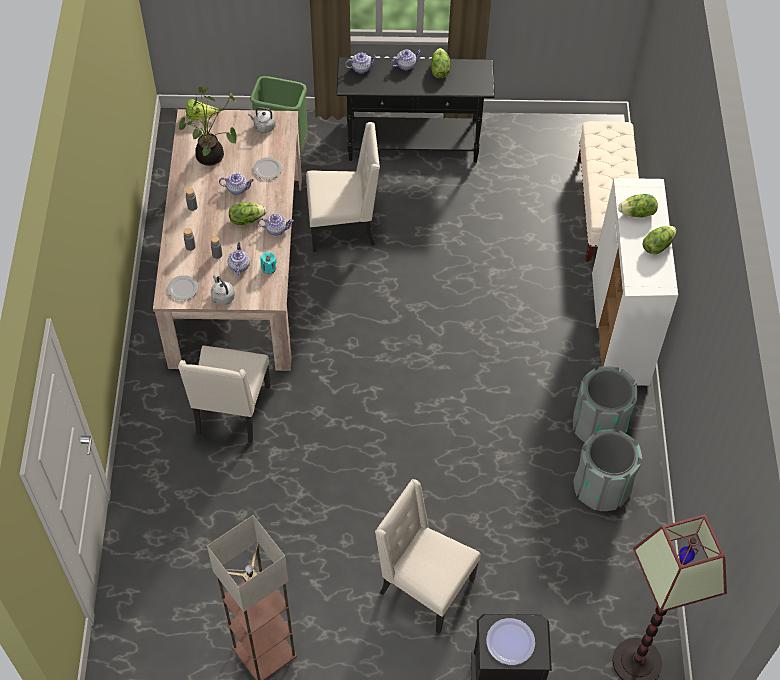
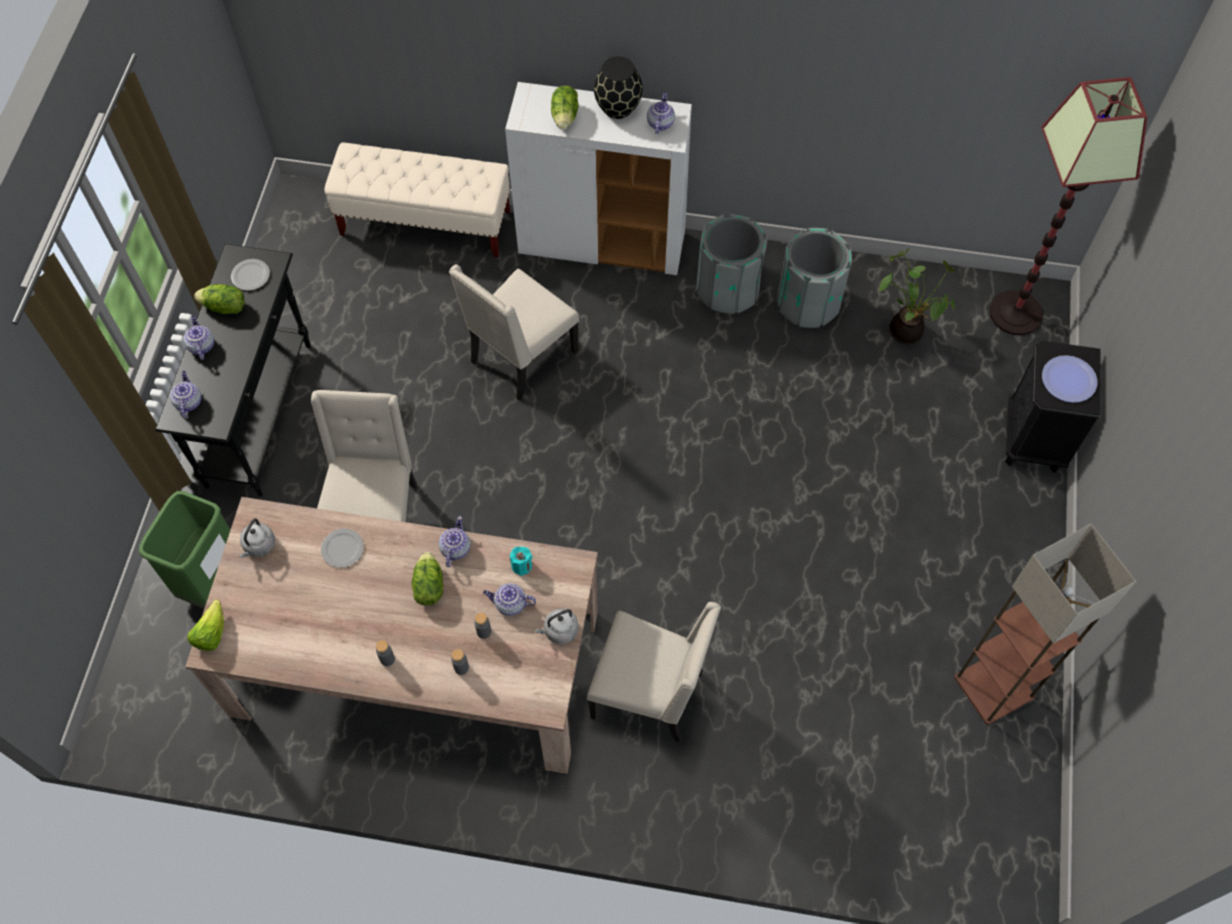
camera: 80 degrees left, 5 degrees up
plate [167,275,198,300] -> plate moved to [231,259,270,291]
potted plant [178,86,237,166] -> potted plant moved to [879,249,955,344]
teapot [219,173,254,195] -> teapot moved to [647,93,675,134]
beige chair [375,479,481,634] -> beige chair moved to [449,264,579,401]
lettuce [643,226,676,254] -> black vase [594,56,643,119]

